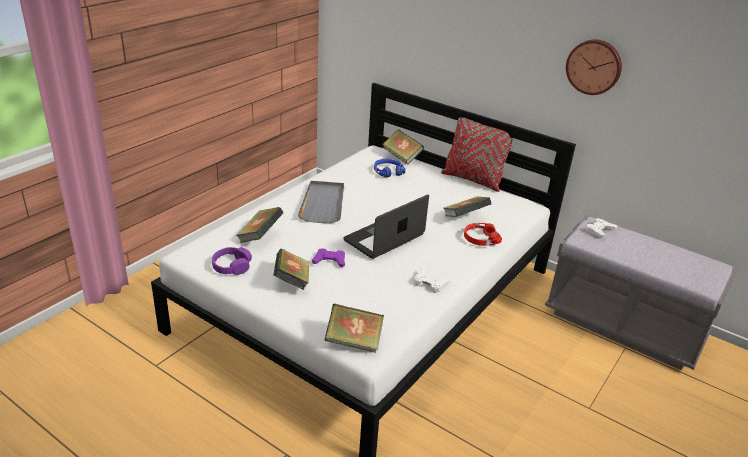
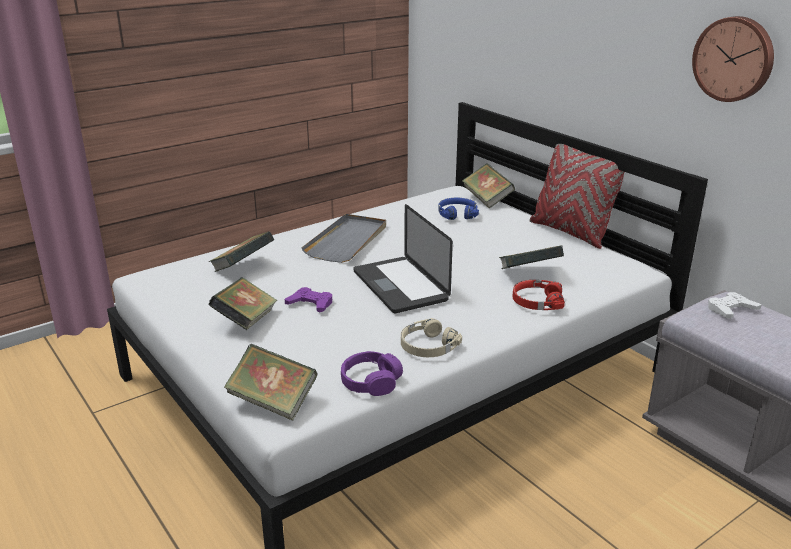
camera: 20 degrees right, 5 degrees down
purple headphones [212,247,252,275] -> purple headphones moved to [341,351,403,396]
laptop [344,195,429,259] -> laptop turned 90 degrees counterclockwise [353,204,453,313]
white game controller [414,267,450,293] -> beige headphones [401,318,462,357]

